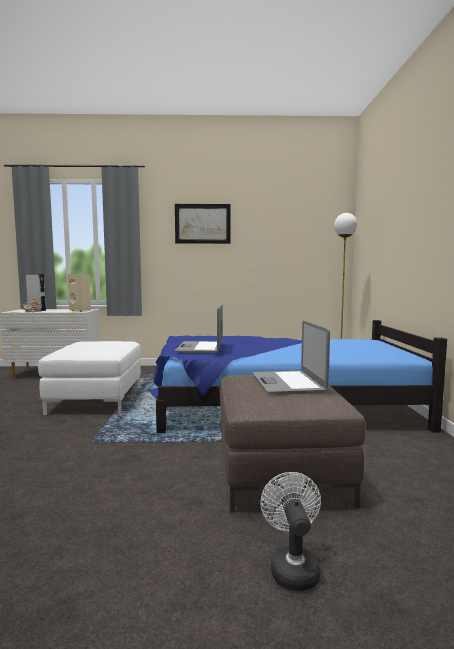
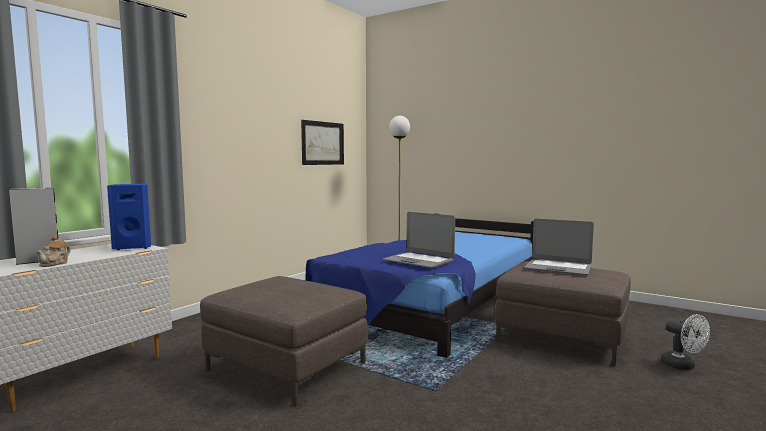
camera: 55 degrees left, 0 degrees up
white ottoman [38,341,141,415] -> brown ottoman [200,276,368,407]
beige speaker [67,274,91,312] -> blue speaker [107,184,151,250]
picture [175,204,231,244] -> picture moved to [301,120,344,165]
white fan [260,472,321,591] -> white fan turned 150 degrees counterclockwise [661,314,710,370]

